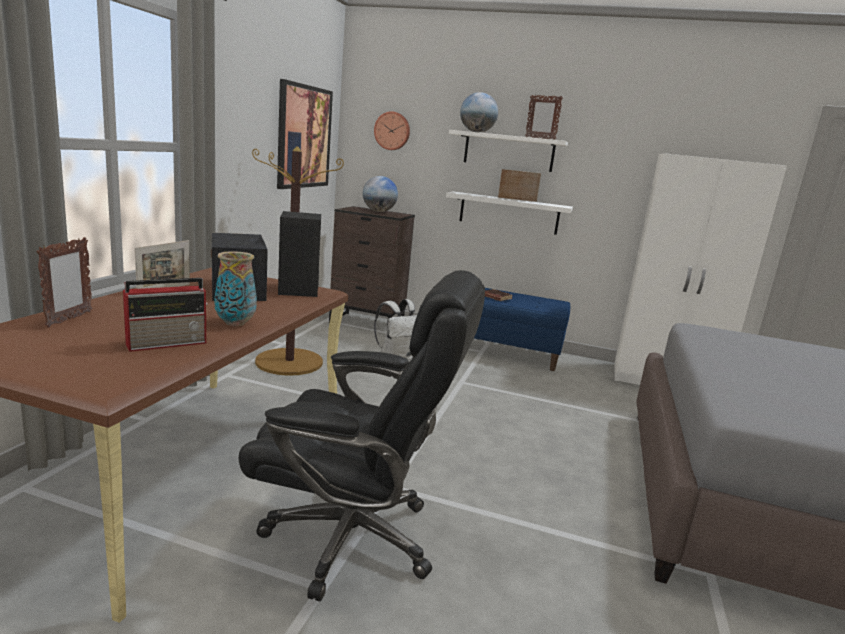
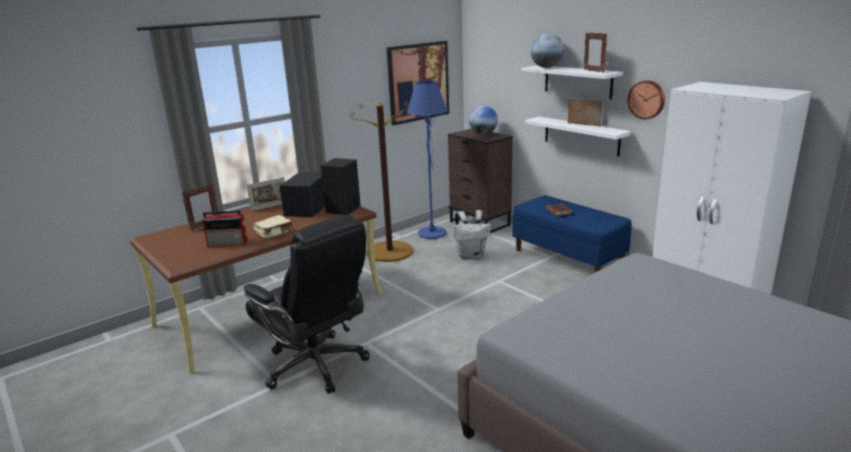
camera: 35 degrees right, 5 degrees up
vase [214,251,257,326] -> beige book [253,215,293,239]
wall clock [374,111,410,150] -> wall clock moved to [628,80,665,119]
none -> blue floor lamp [407,81,448,239]

